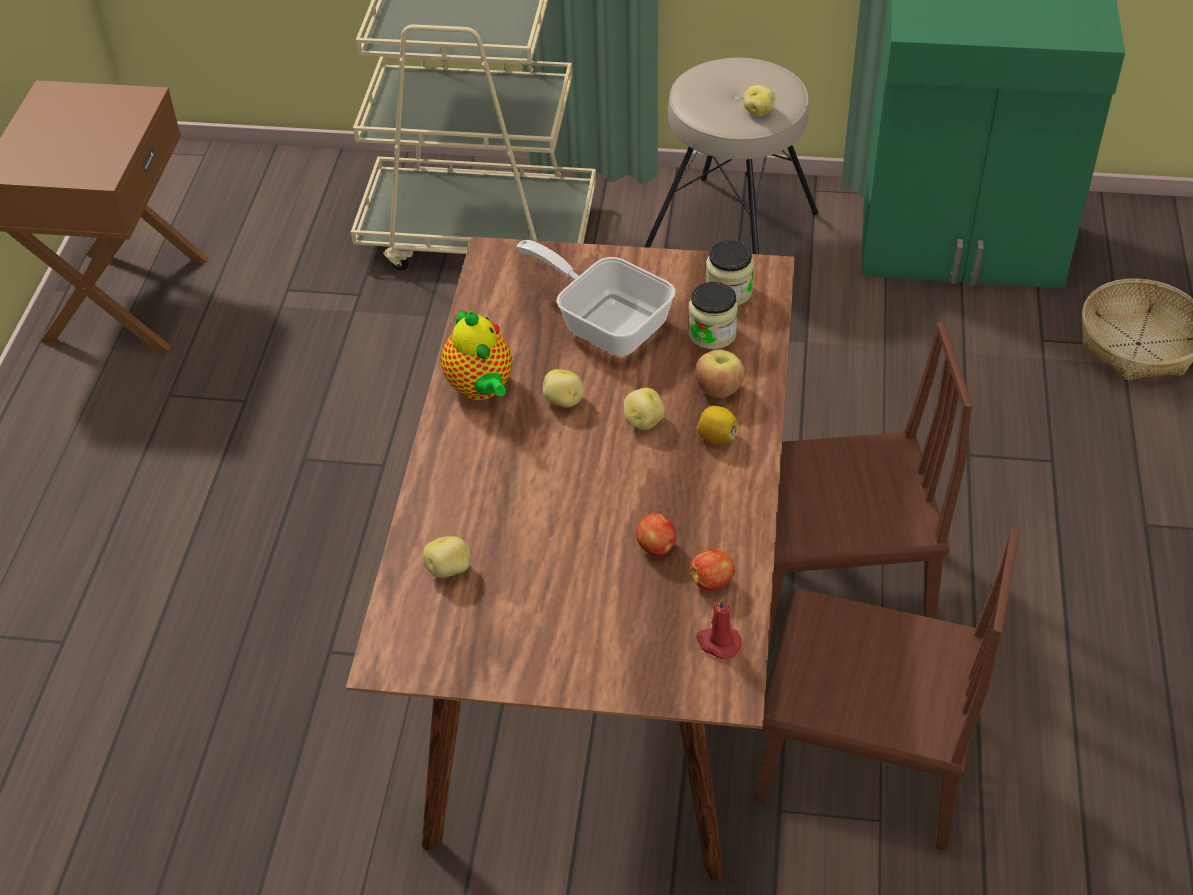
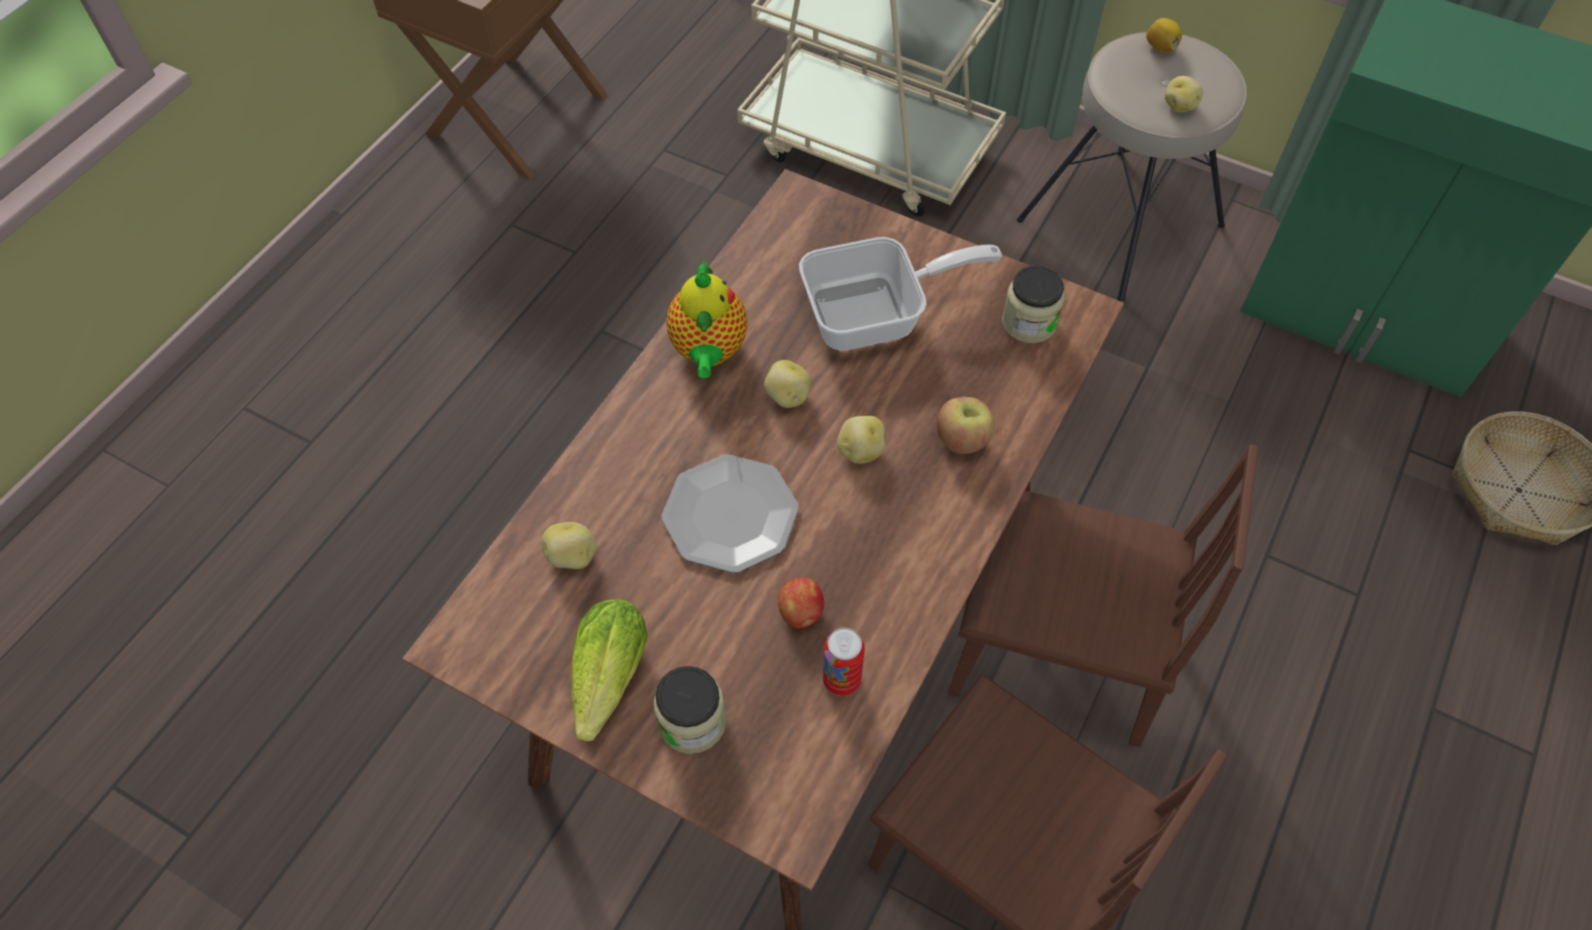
camera: 20 degrees right, 10 degrees up
frying pan [516,240,675,356] -> frying pan turned 105 degrees clockwise [799,237,1002,351]
jar [688,282,738,350] -> jar moved to [654,666,726,754]
apple [690,550,735,590] -> can [823,628,865,696]
red candle [696,597,742,659] -> none
lemon [697,406,738,444] -> lemon moved to [1146,18,1182,52]
none -> lettuce [571,599,648,741]
none -> plate [662,454,799,573]

